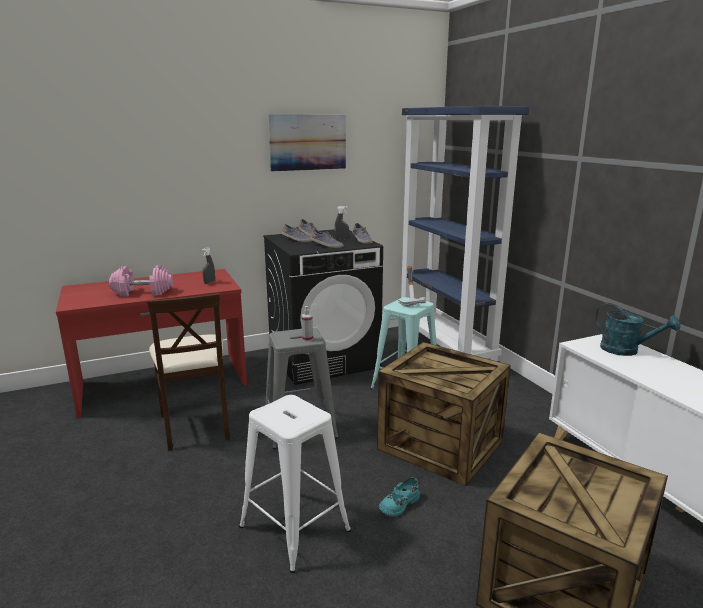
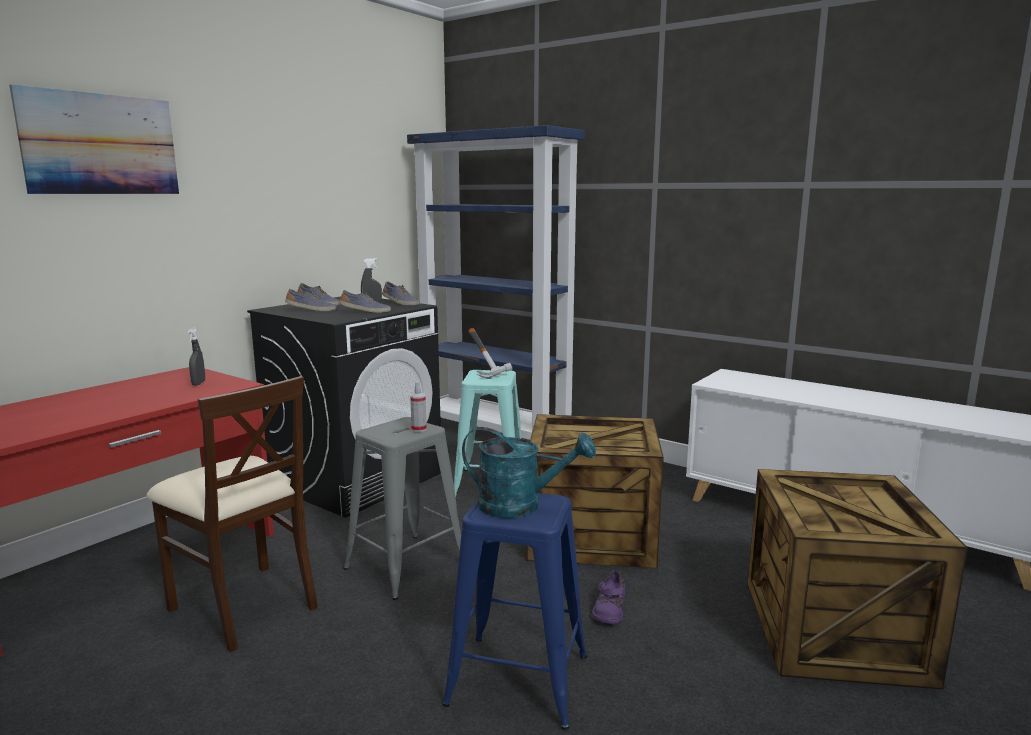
camera: 30 degrees left, 5 degrees down
pink dumbbell [109,265,173,297] -> none
white stool [239,395,351,573] -> blue stool [442,493,587,730]
picture [268,114,346,171] -> picture moved to [10,85,179,194]
turquoise shoe [379,477,420,517] -> purple shoe [592,570,625,624]
turquoise watering can [596,303,680,356] -> turquoise watering can moved to [462,427,596,518]

